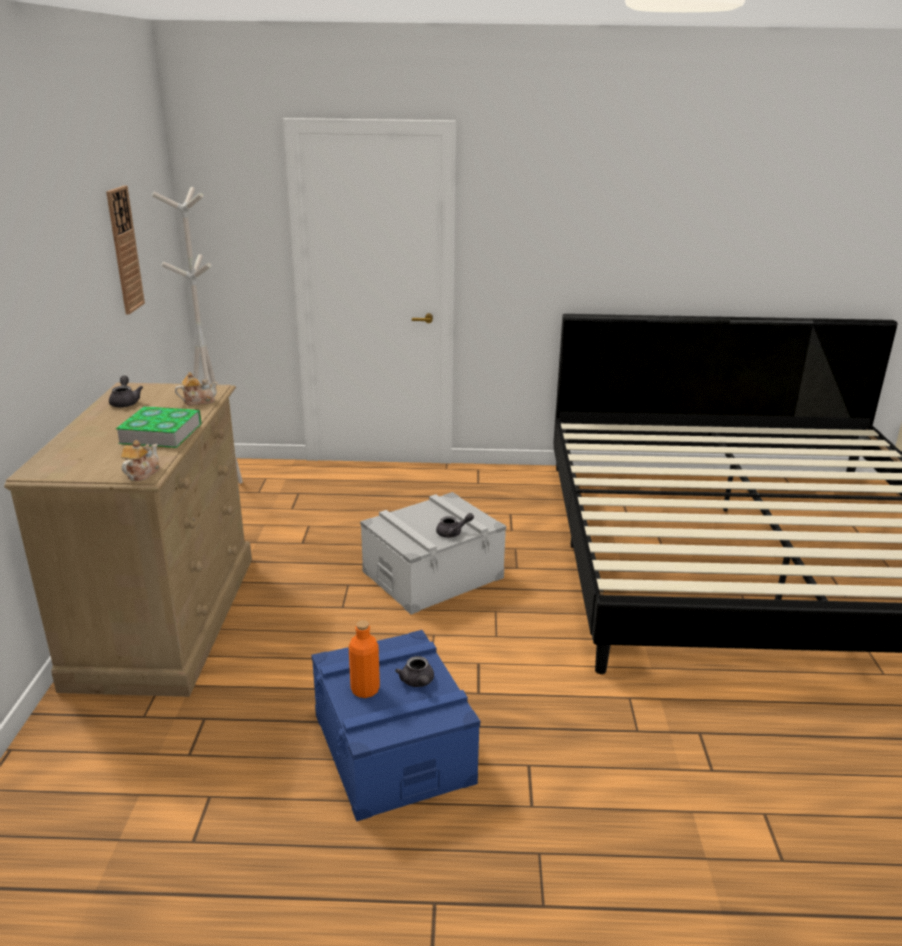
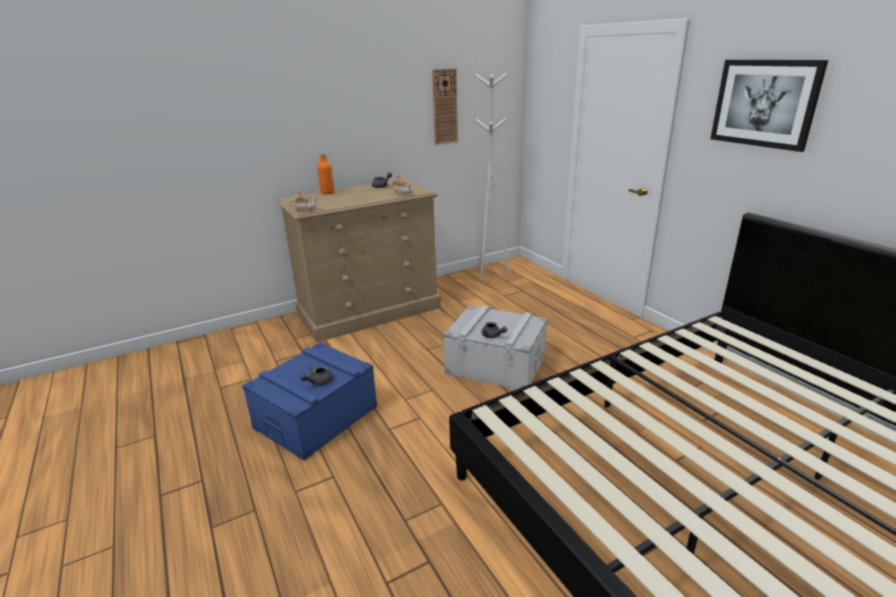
camera: 60 degrees right, 0 degrees up
book [116,406,202,448] -> none
orange bottle [349,620,380,698] -> orange bottle moved to [317,153,334,194]
none -> picture [710,60,828,152]

